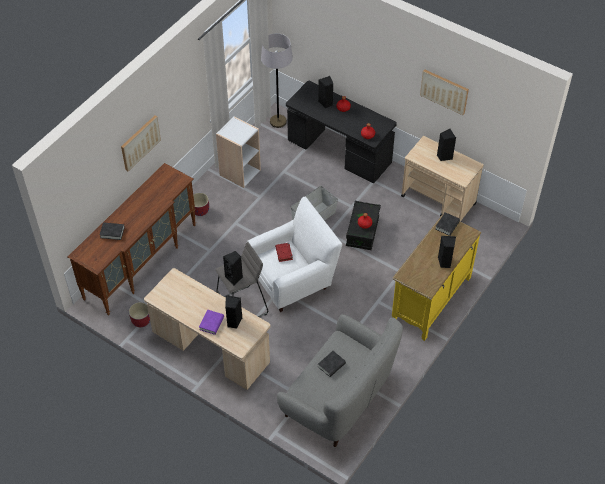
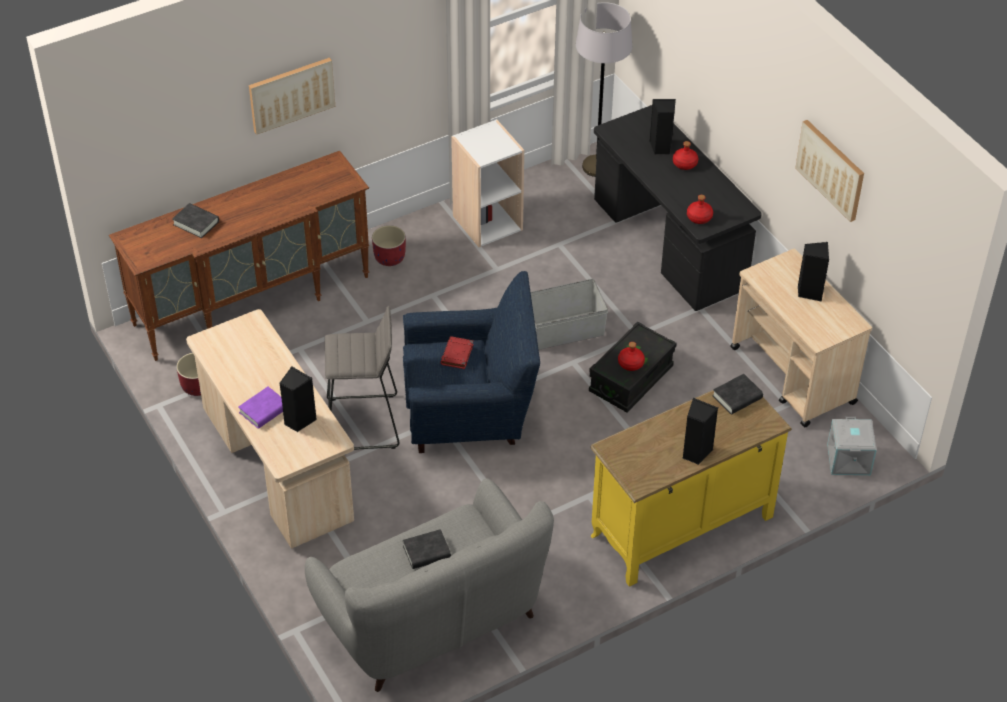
camera: 25 degrees right, 5 degrees down
black speaker [223,251,243,286] -> none
white armchair [246,197,342,312] -> blue armchair [403,271,540,453]
none -> grey storage box [827,417,877,475]

